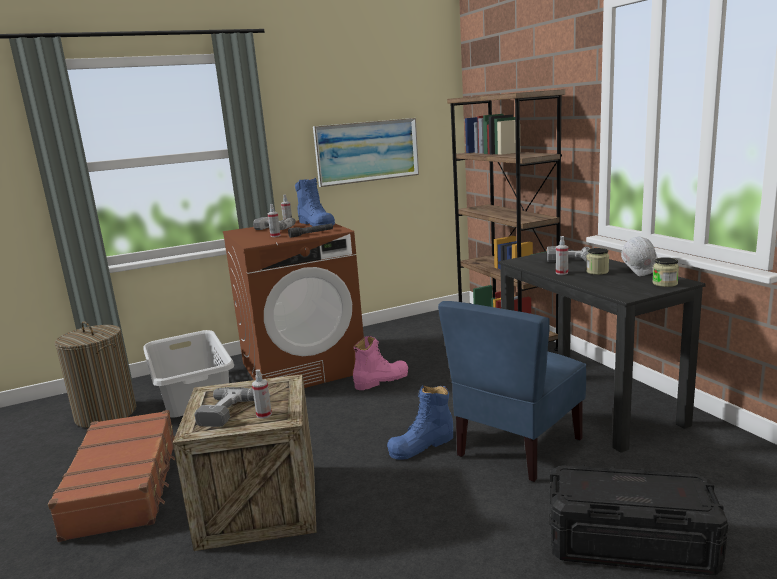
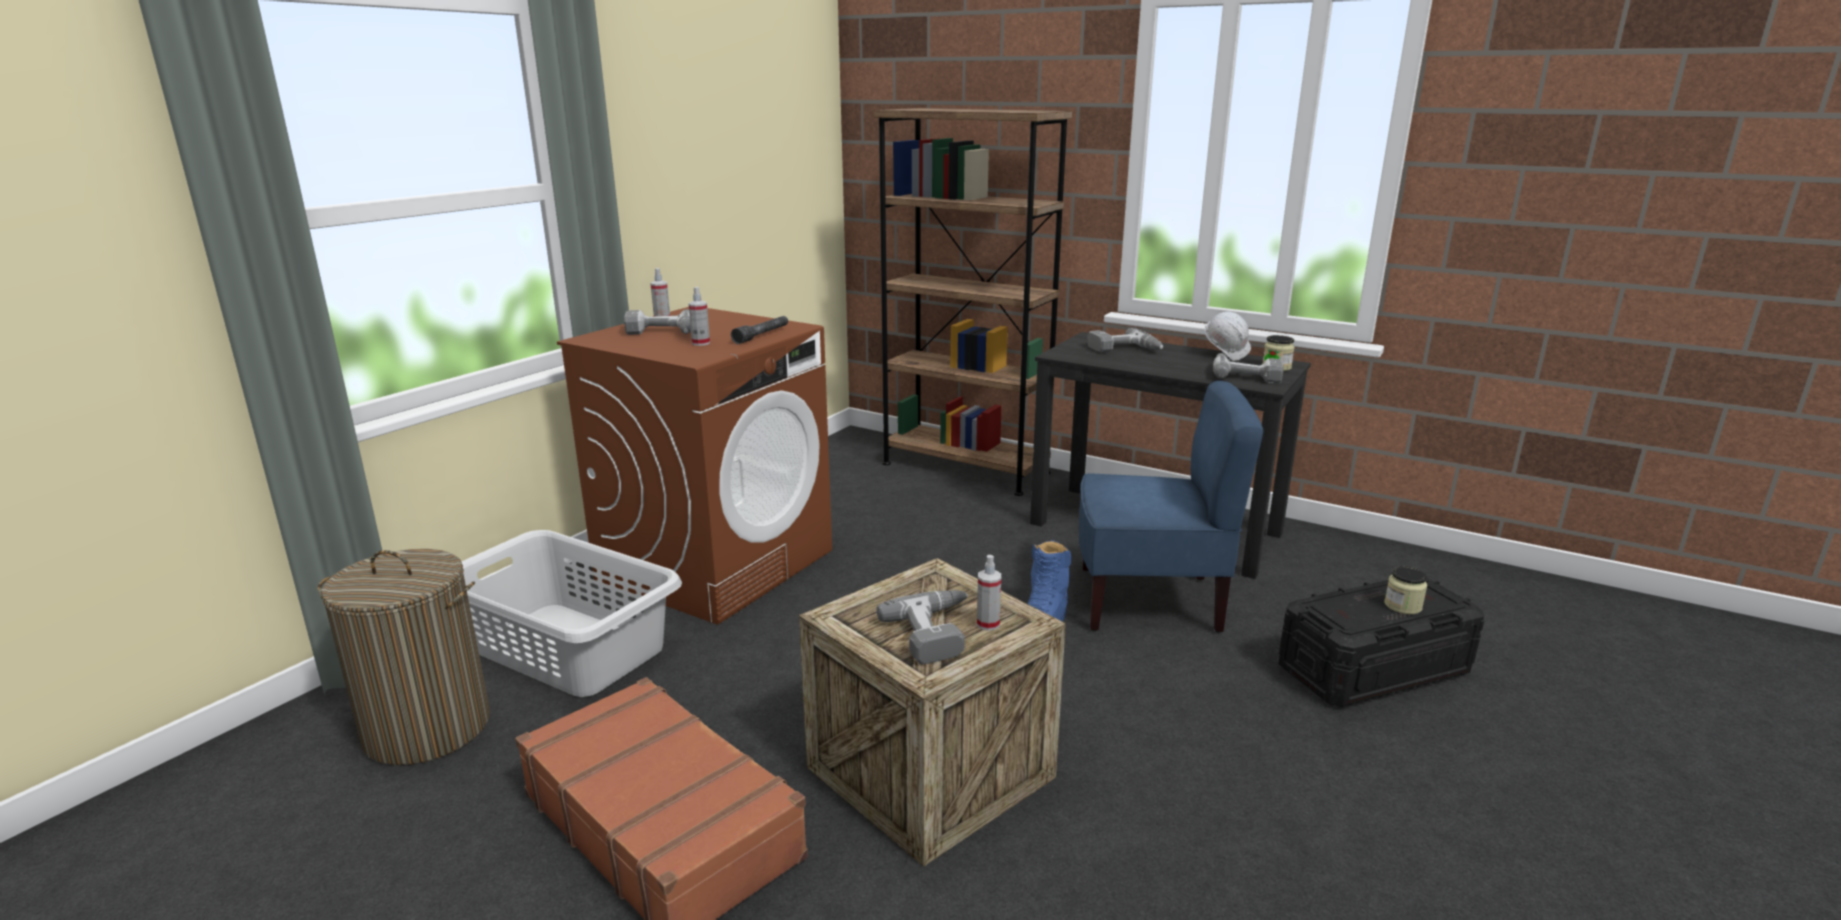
camera: 35 degrees left, 5 degrees up
blue boot [295,178,335,226] -> none
picture [313,118,419,187] -> none
pink boot [353,336,408,390] -> none
blue chair [438,301,586,482] -> blue chair turned 90 degrees counterclockwise [1079,380,1263,633]
spray bottle [556,236,568,275] -> none
jar [586,248,609,275] -> jar moved to [1384,566,1427,615]
none -> power drill [1213,353,1284,384]

